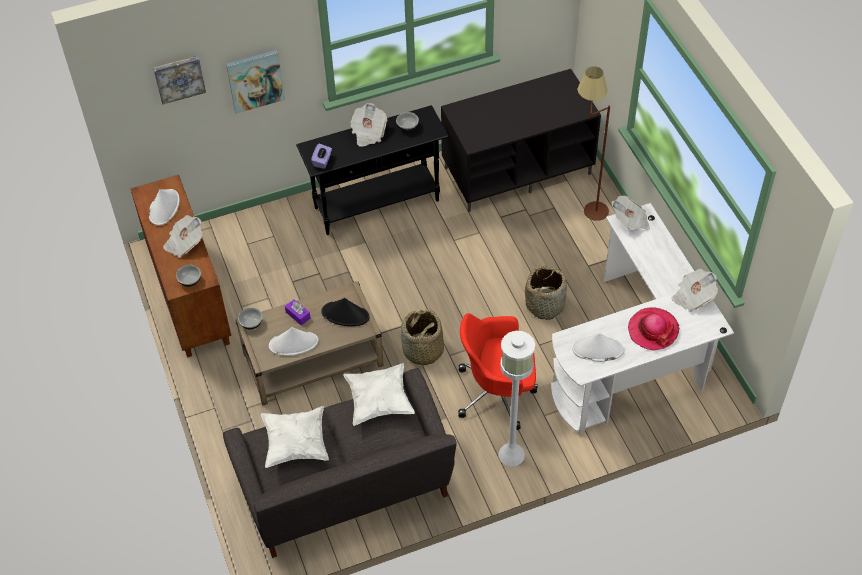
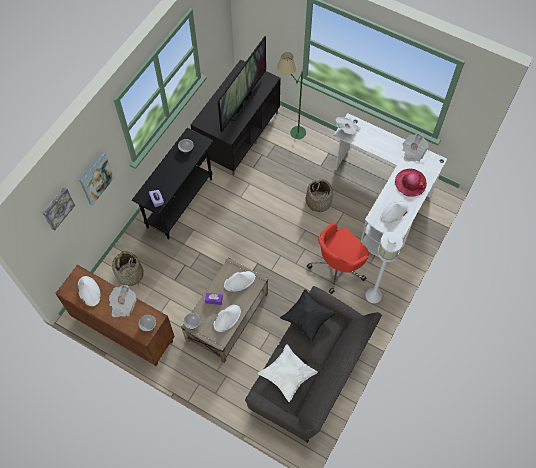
camera: 40 degrees left, 10 degrees up
black hat [321,298,370,326] -> white hat [224,271,255,292]
white pillow [343,363,415,426] -> black pillow [280,289,336,343]
newspaper [350,103,387,147] -> none
basket [401,309,444,368] -> basket moved to [112,251,144,286]
brown floor lamp [577,66,610,221] -> green floor lamp [277,52,306,139]
none -> television [217,36,266,132]

